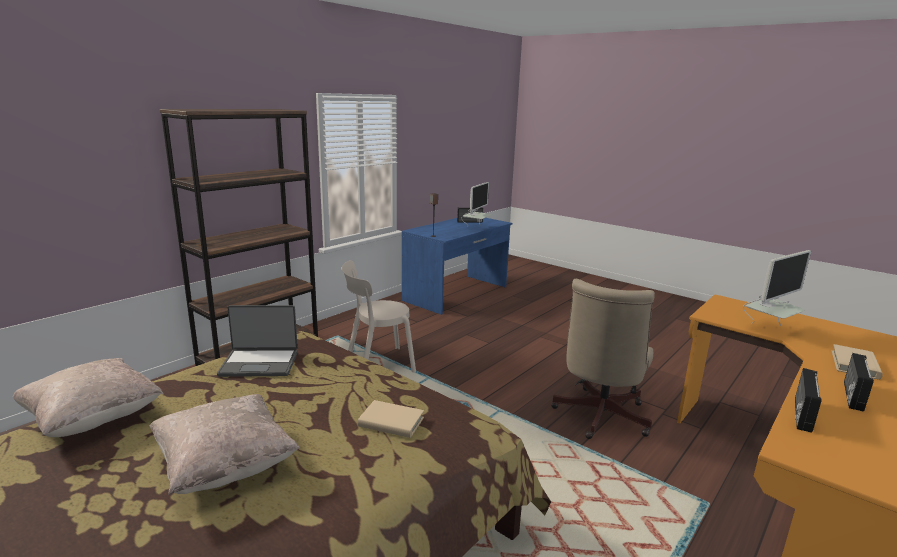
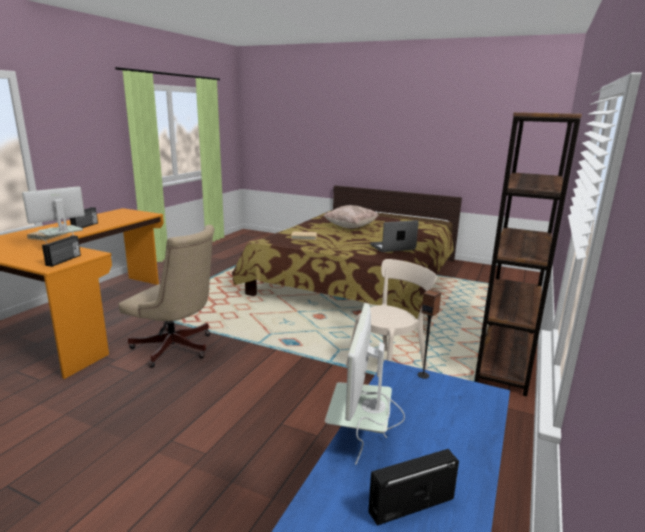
camera: 165 degrees right, 0 degrees up
beige pillow [13,358,164,437] -> none
beige office chair [551,279,655,439] -> beige office chair turned 105 degrees clockwise [118,225,215,368]
radio [795,368,822,433] -> radio moved to [42,235,81,267]

